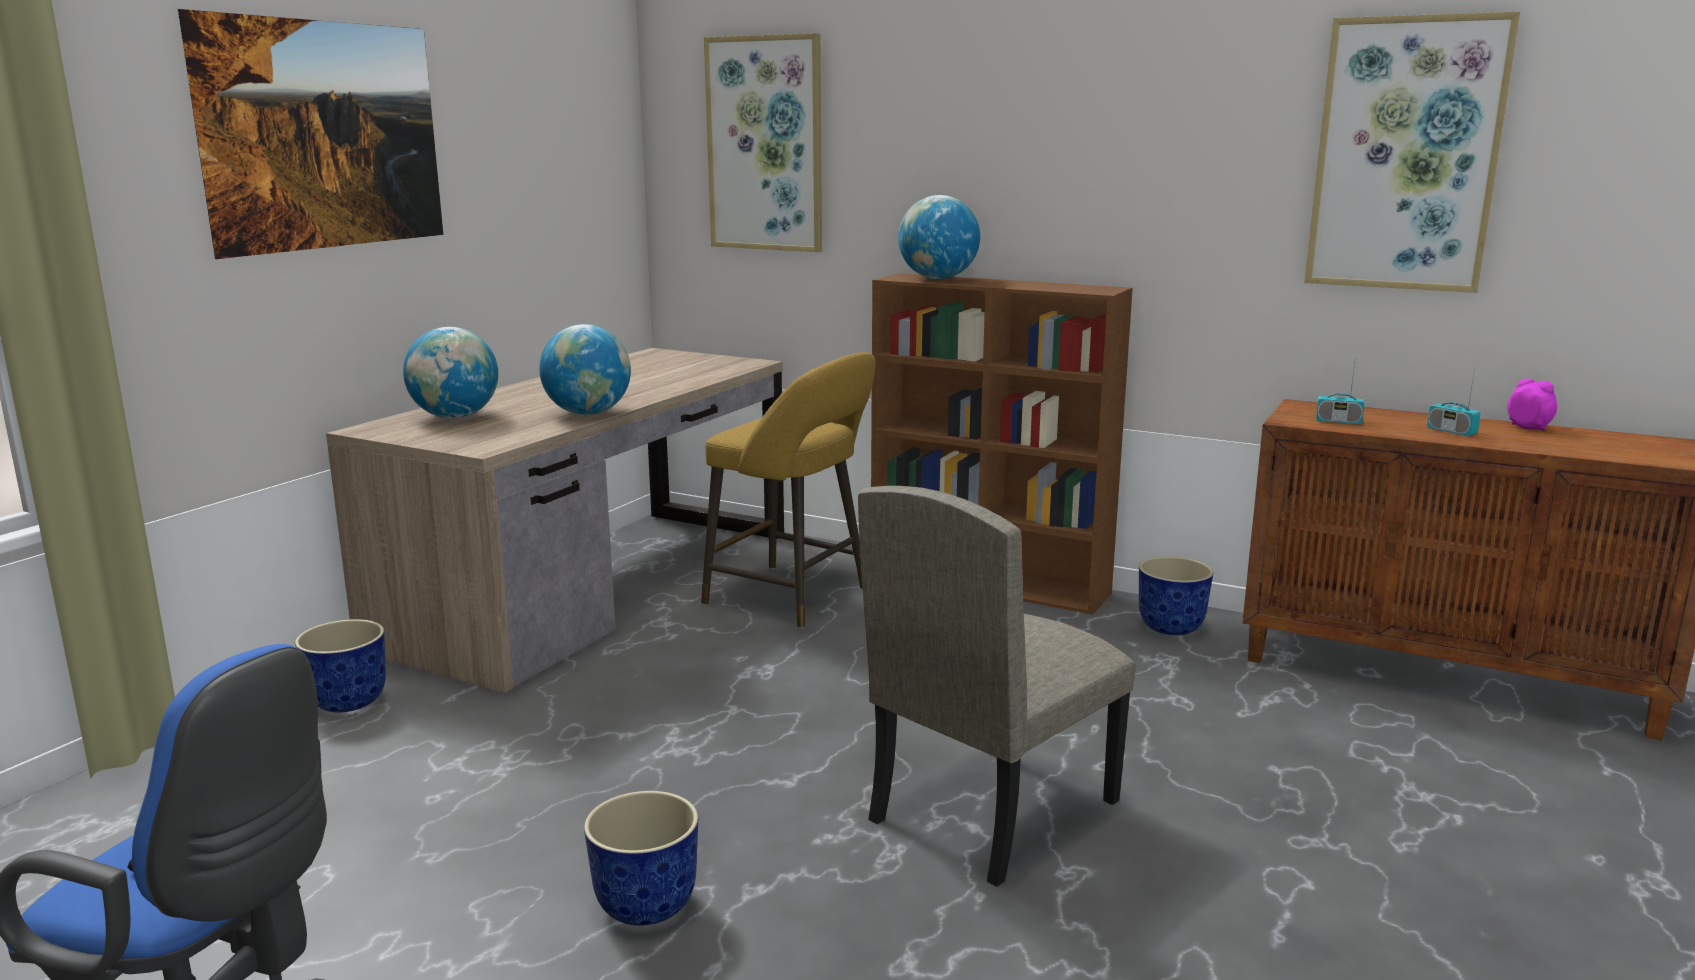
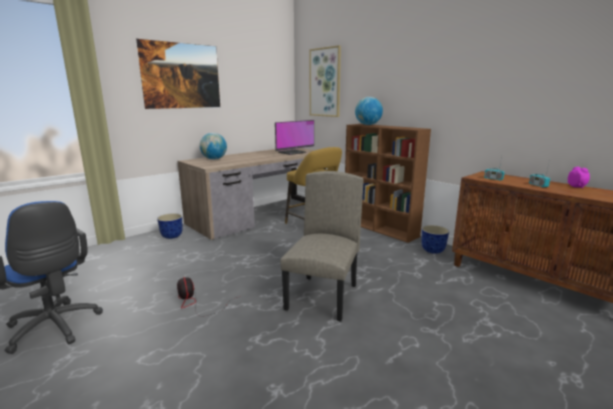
camera: 20 degrees right, 0 degrees up
globe [539,324,631,415] -> none
planter [584,791,698,925] -> fan [177,277,241,316]
beige chair [858,486,1136,887] -> beige chair turned 135 degrees clockwise [280,171,364,321]
picture [1304,11,1520,293] -> none
none -> monitor [275,120,314,155]

